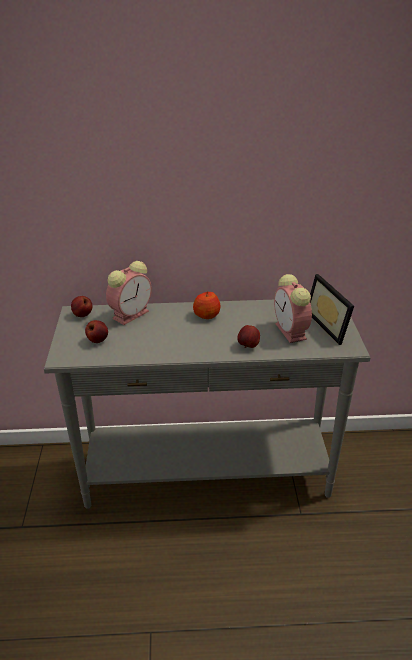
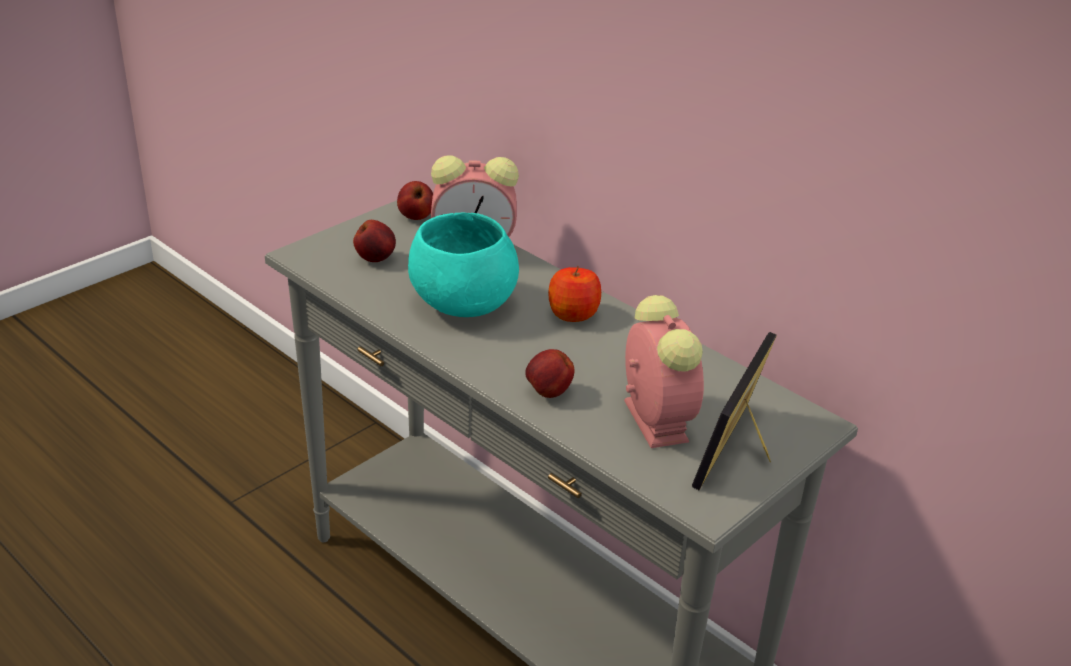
camera: 45 degrees right, 0 degrees up
alarm clock [274,274,312,343] -> alarm clock turned 135 degrees clockwise [624,295,704,448]
none -> turquoise bowl [408,213,519,317]

